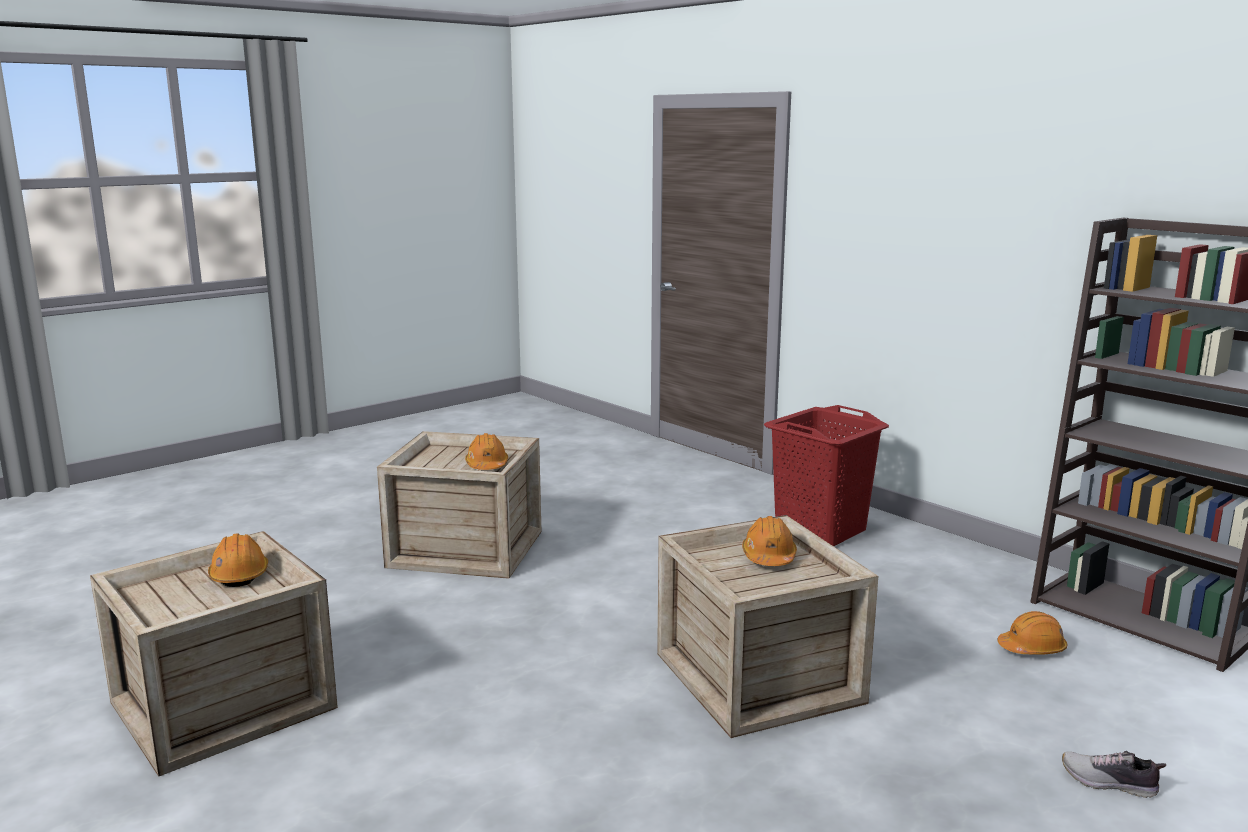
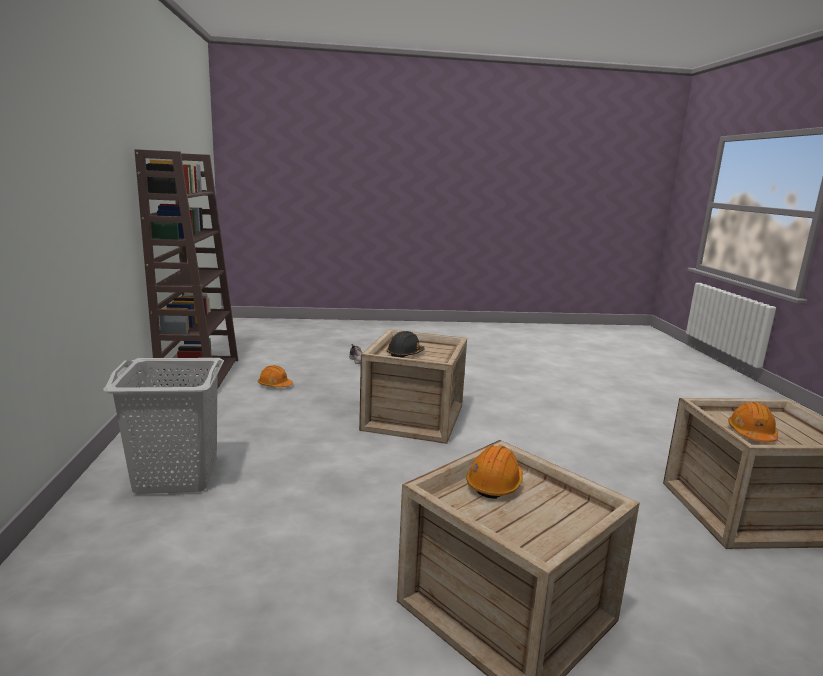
camera: 145 degrees left, 0 degrees up
orange hard hat [742,516,797,566] -> black hard hat [386,331,425,358]
red laundry basket [764,405,889,546] -> grey laundry basket [103,358,224,494]

